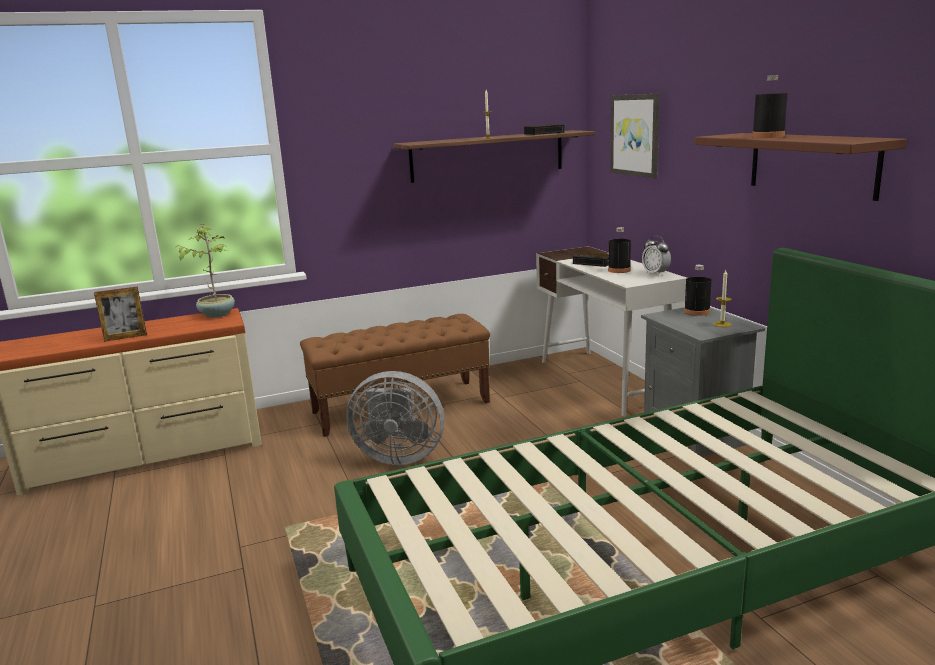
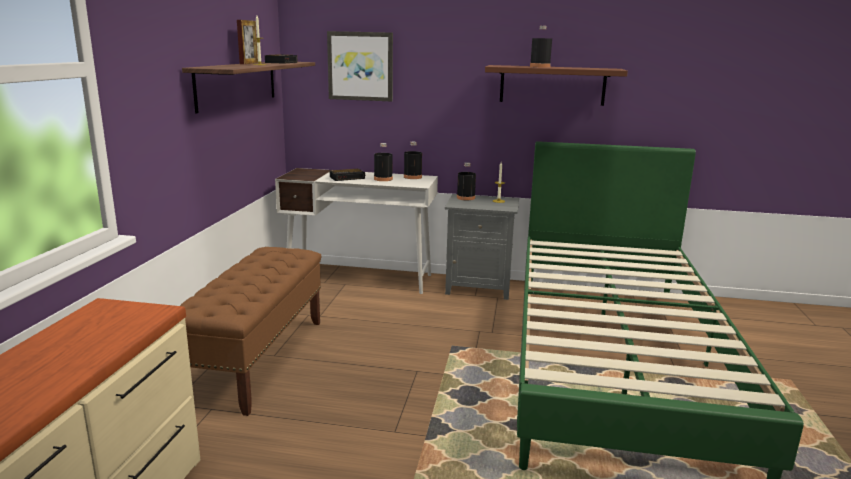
camera: 60 degrees left, 0 degrees up
picture frame [94,286,147,341] -> picture frame moved to [237,20,258,64]
potted plant [175,224,235,318] -> none
grey fan [346,371,444,465] -> none
alarm clock [642,236,671,276] -> black bottle [404,142,422,179]

